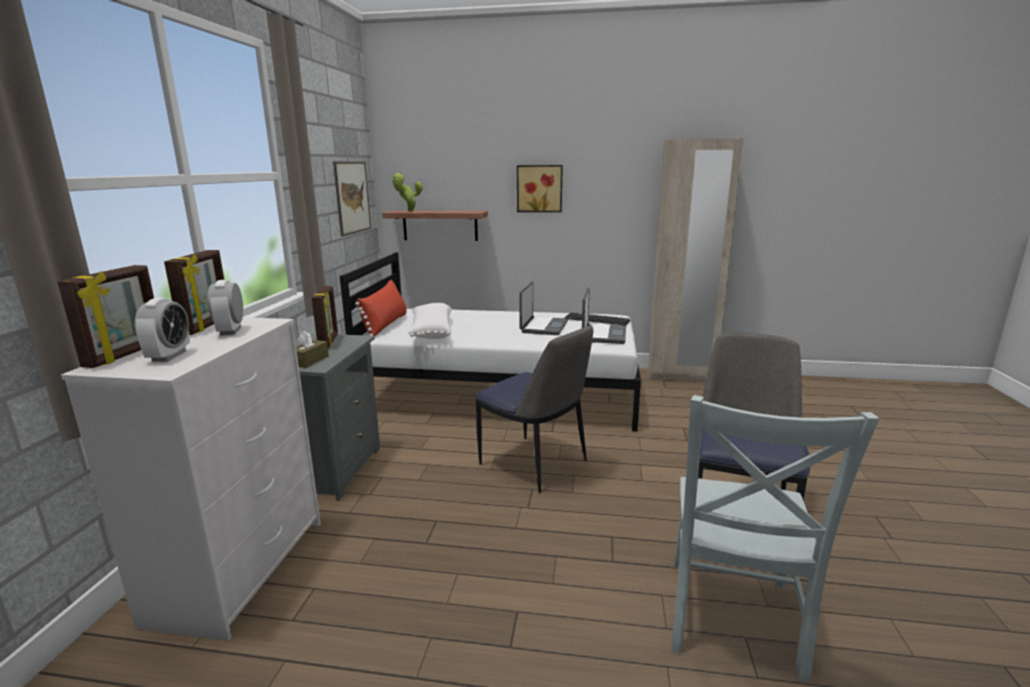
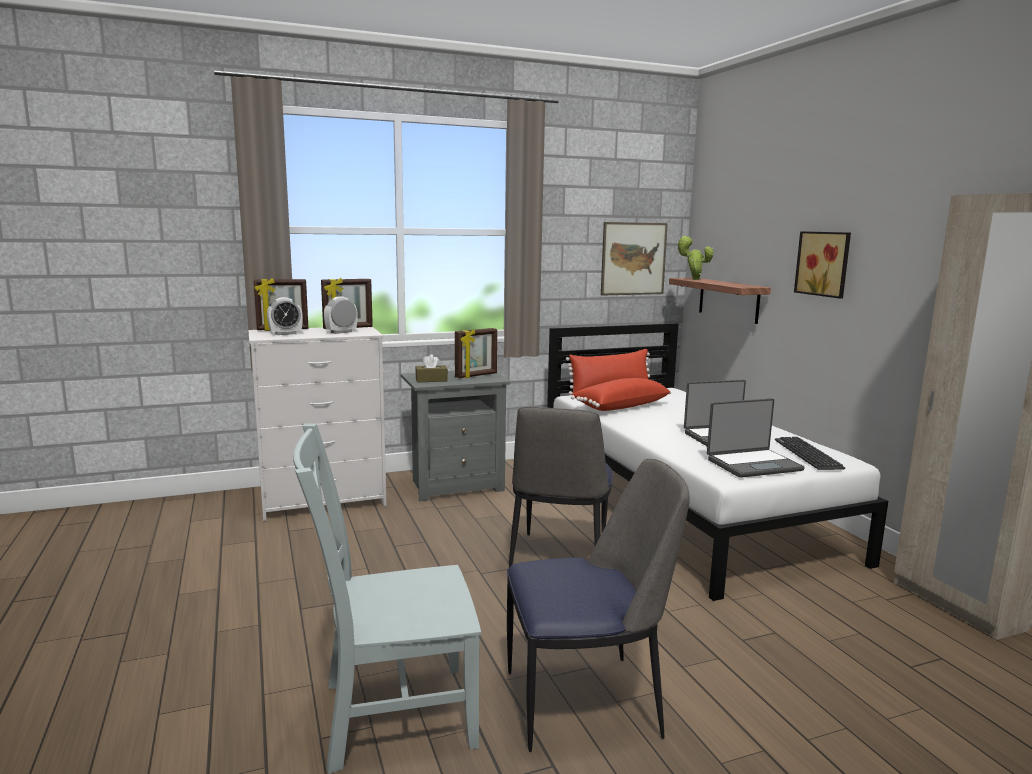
camera: 60 degrees right, 5 degrees down
white pillow [408,303,452,339] -> red pillow [571,378,671,411]

